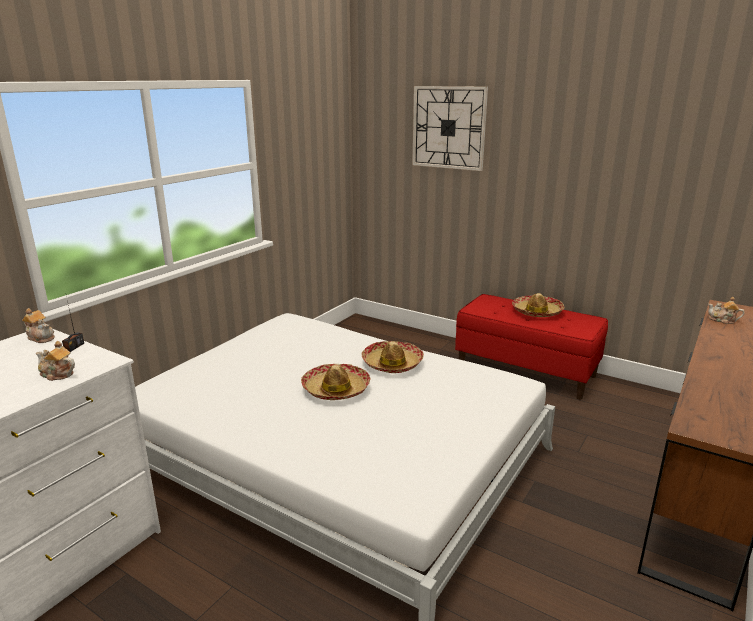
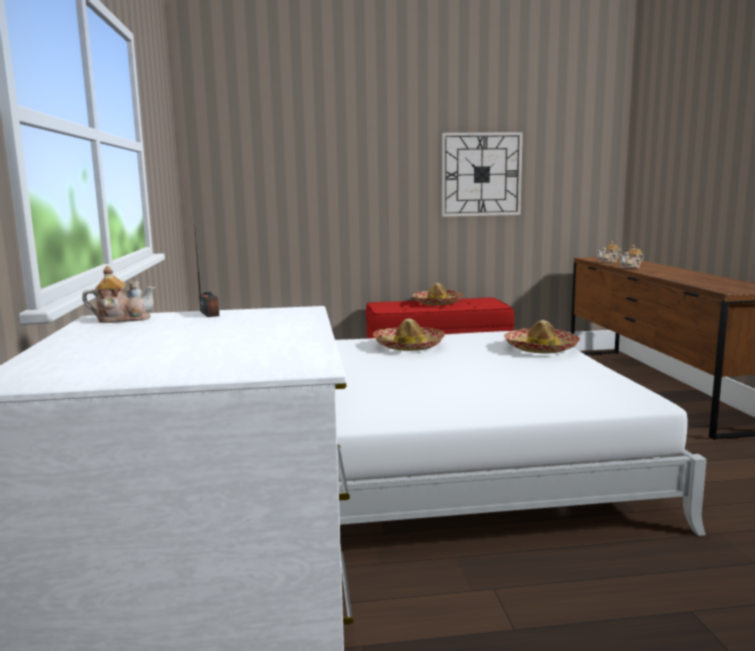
camera: 40 degrees left, 10 degrees down
teapot [36,341,75,381] -> teapot moved to [619,245,643,268]
hat [301,364,370,400] -> hat moved to [504,320,580,353]
wall clock [412,86,488,171] -> wall clock moved to [442,132,523,217]

